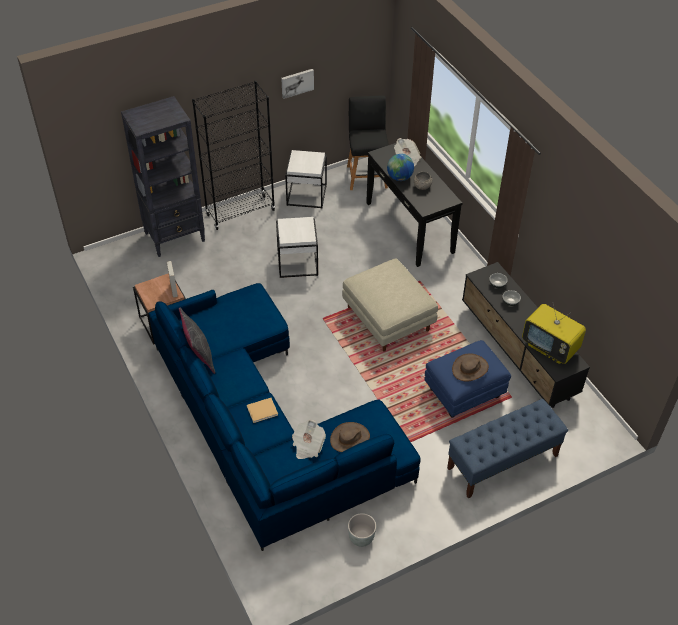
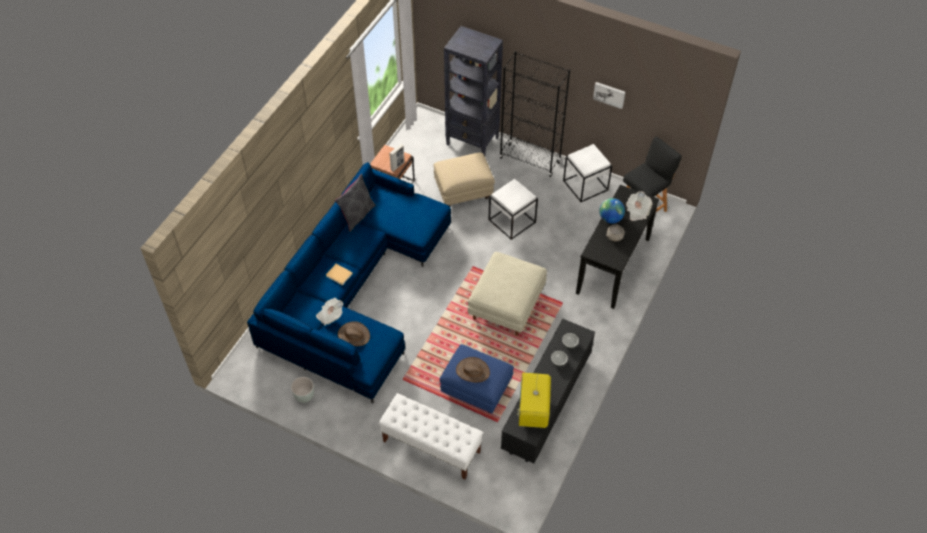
camera: 55 degrees right, 5 degrees up
blue bench [447,399,568,499] -> white bench [379,393,483,480]
none -> beige ottoman [433,153,495,206]

